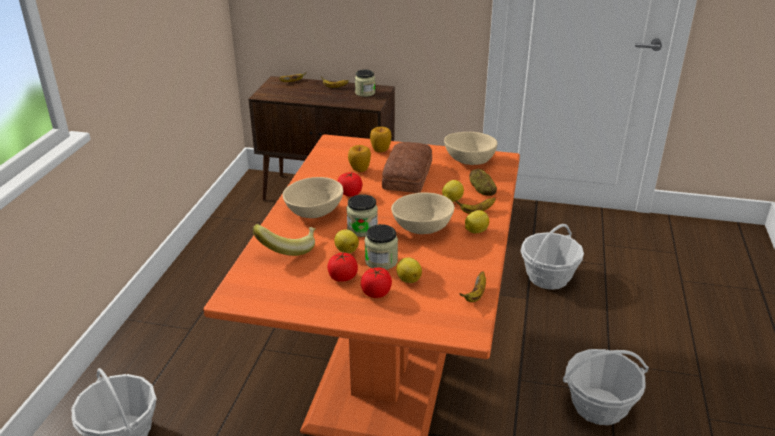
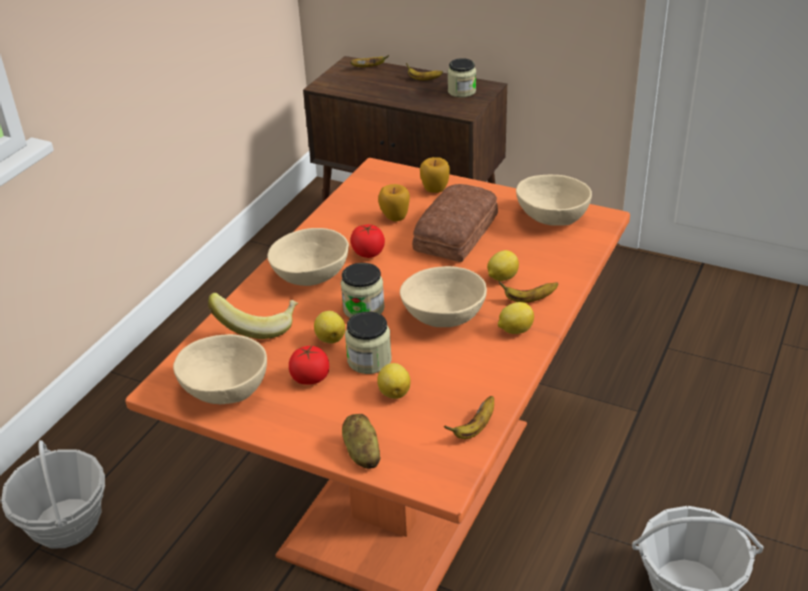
camera: 15 degrees right, 5 degrees up
tomato [361,268,392,298] -> none
potato [469,169,497,196] -> potato moved to [342,414,381,469]
basket [521,224,584,290] -> none
none -> beige bowl [173,334,267,404]

